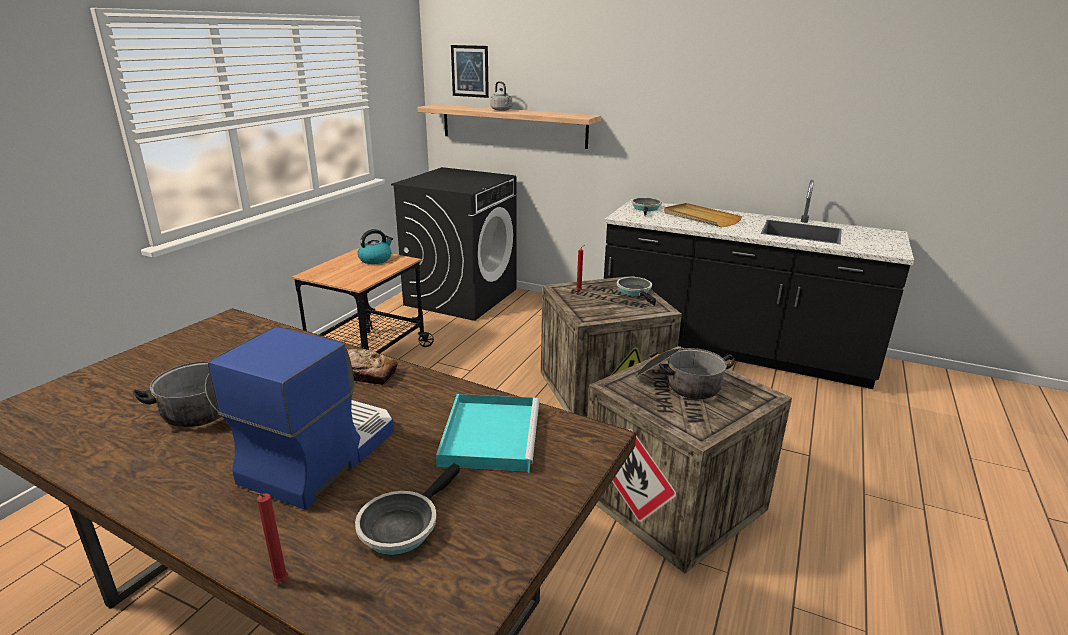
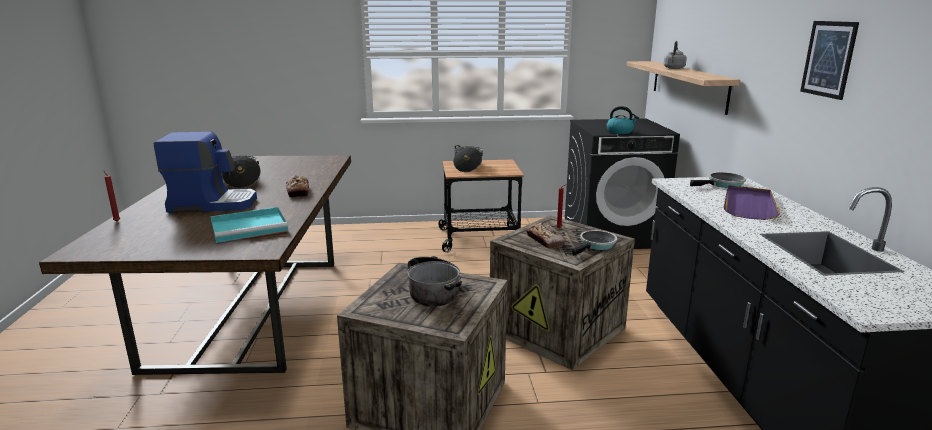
camera: 60 degrees right, 5 degrees down
frying pan [355,463,460,555] -> none
kettle [358,229,393,264] -> kettle moved to [607,106,639,134]
picture [451,45,489,98] -> picture moved to [800,21,859,100]
beige tray [664,203,743,227] -> purple tray [724,185,780,220]
none -> cooking pot [453,145,483,172]
none -> bread [526,223,566,249]

